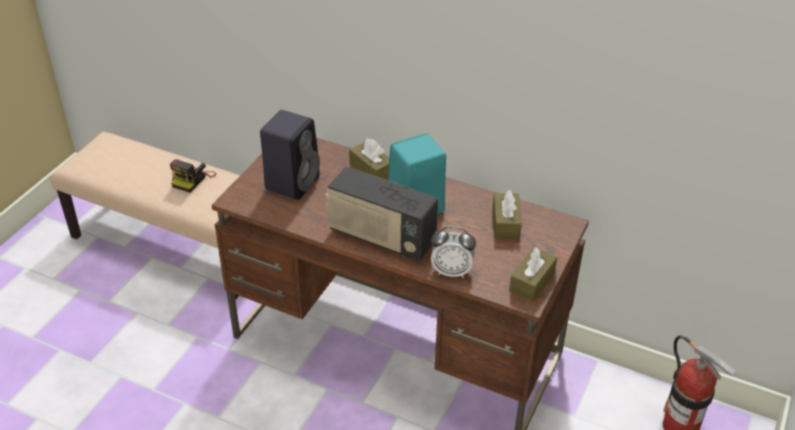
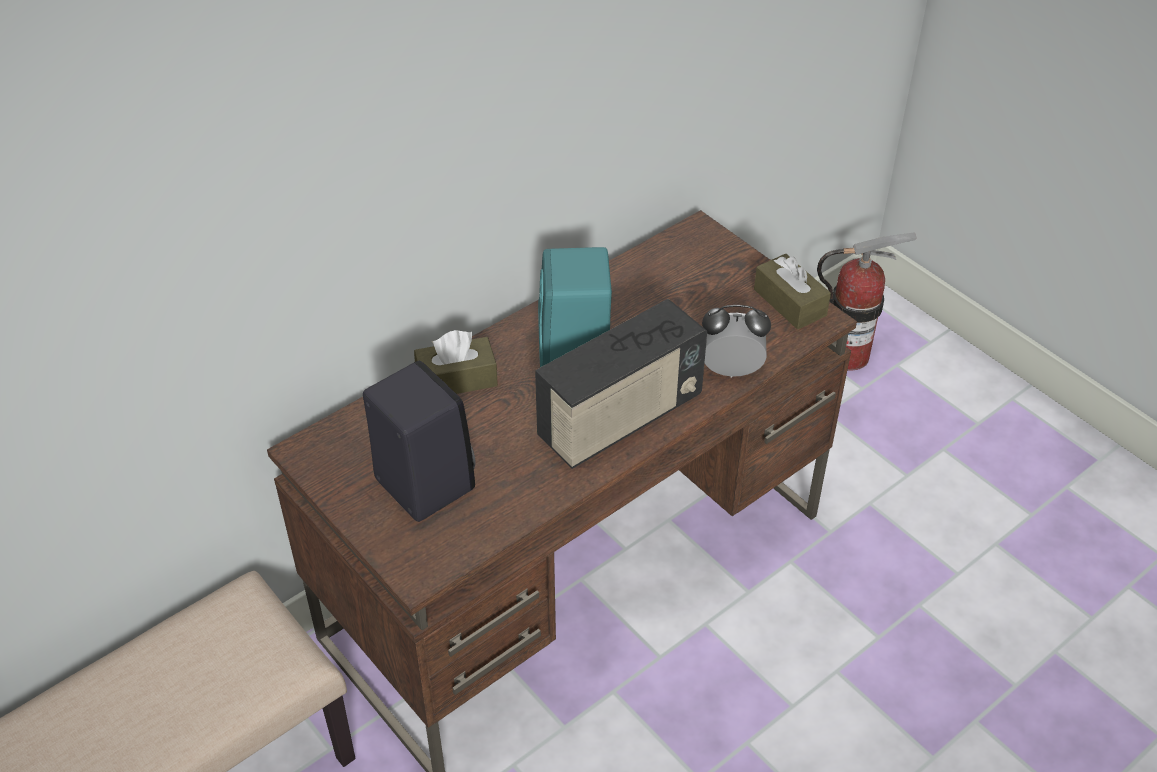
camera: 65 degrees left, 5 degrees up
camera [170,159,216,193] -> none
alarm clock [431,227,476,278] -> alarm clock turned 120 degrees counterclockwise [702,305,771,378]
brown tissue box [493,190,522,239] -> none

